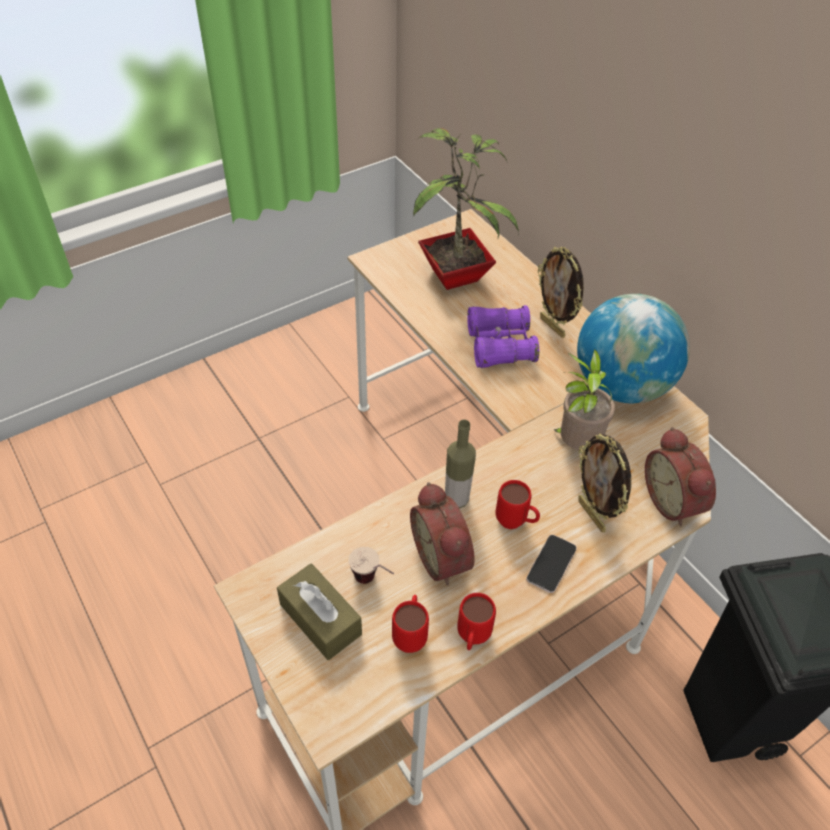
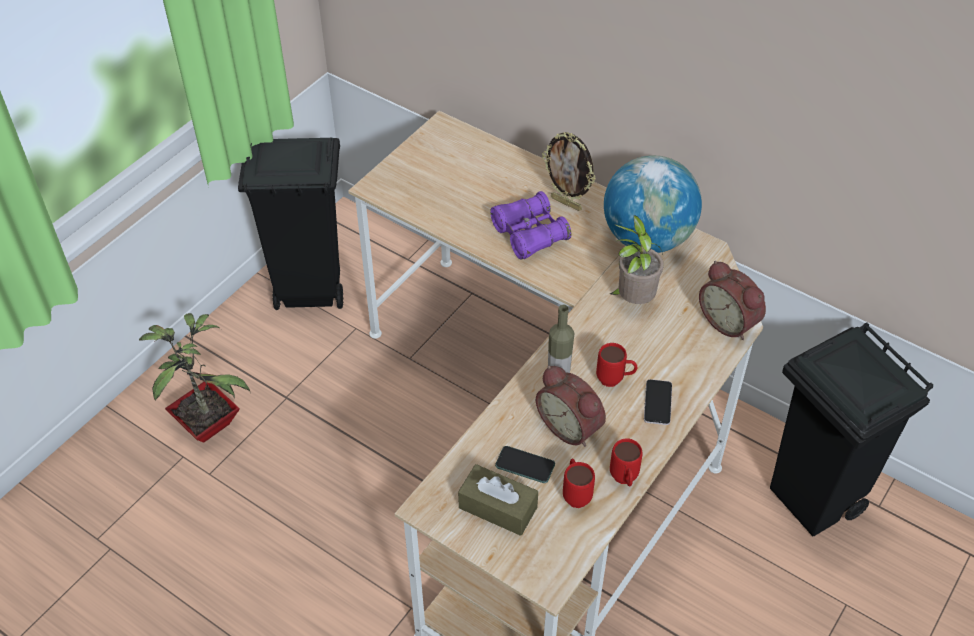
camera: 20 degrees left, 0 degrees up
cup [348,547,394,584] -> phone [495,446,555,483]
potted plant [413,128,519,290] -> potted plant moved to [139,313,251,443]
picture frame [578,433,631,532] -> none
none -> black trash can [238,137,343,310]

